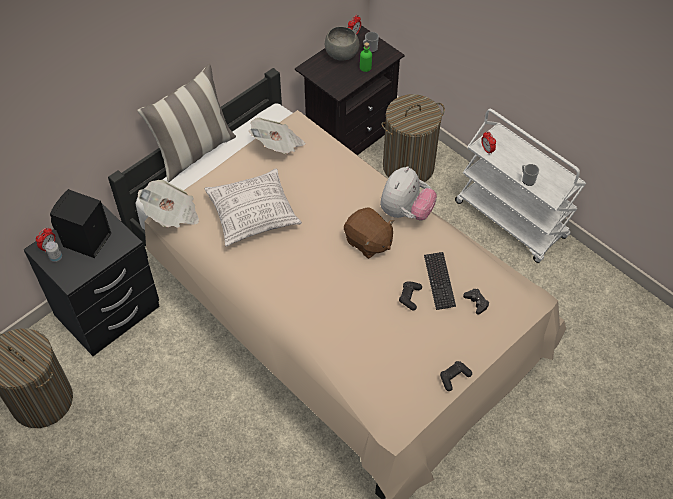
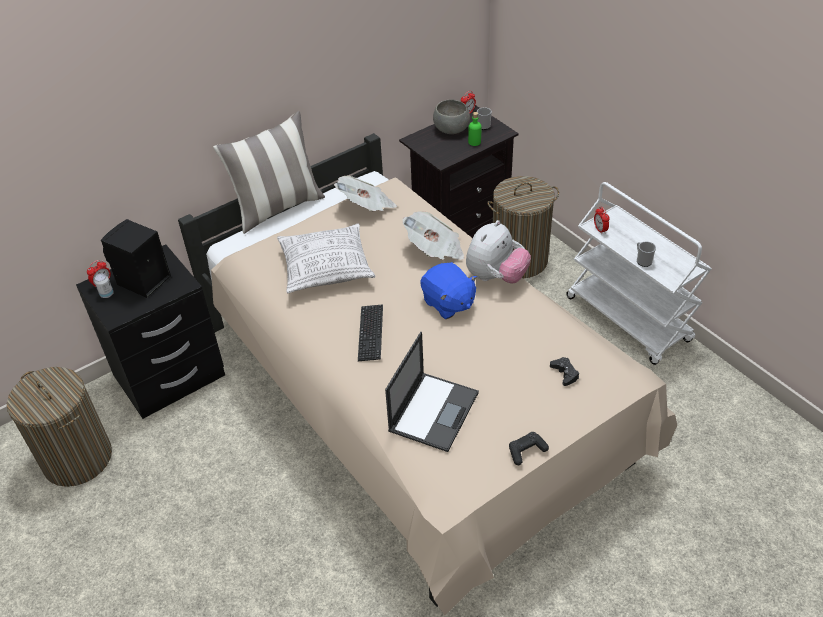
camera: 10 degrees right, 10 degrees down
newspaper [138,180,199,228] -> newspaper moved to [402,212,464,260]
brown plush toy [344,207,394,259] -> blue plush toy [420,262,477,319]
black game controller [399,281,422,311] -> none
keyboard [424,252,456,310] -> keyboard moved to [358,304,383,361]
none -> laptop [385,332,479,452]

